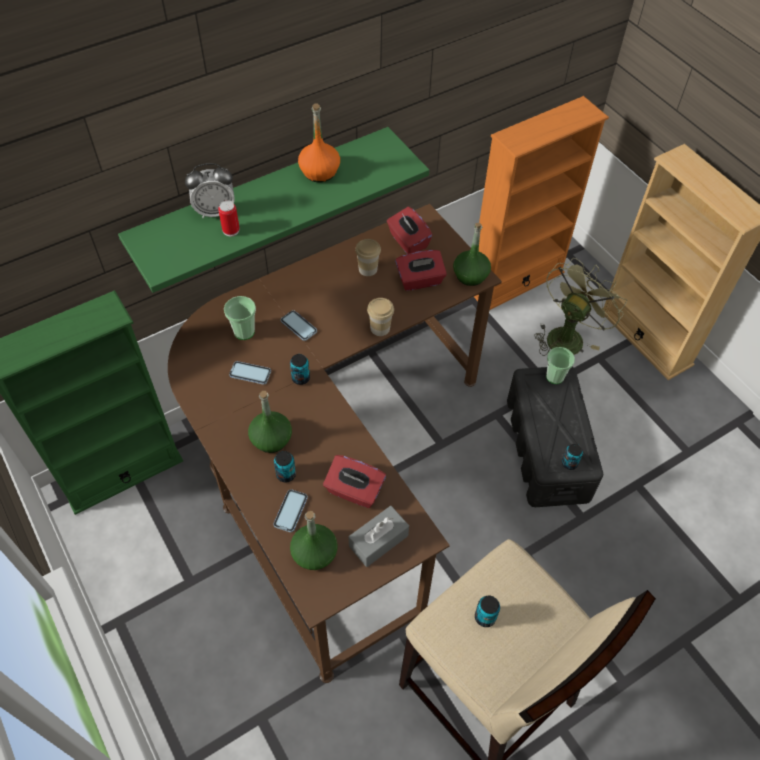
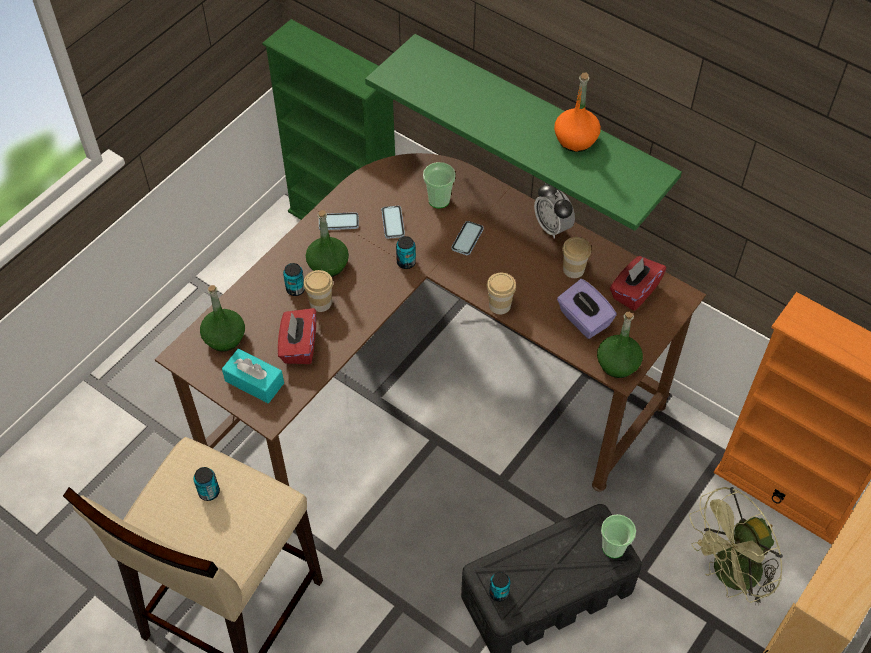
camera: 70 degrees right, 0 degrees up
alarm clock [185,163,234,218] -> alarm clock moved to [534,183,575,239]
can [218,200,240,236] -> none
phone [273,489,308,532] -> phone moved to [319,212,359,230]
grey tissue box [349,506,409,567] -> turquoise tissue box [222,349,284,403]
red tissue box [395,250,447,291] -> purple tissue box [557,279,617,339]
green fan [534,258,627,356] -> green fan turned 135 degrees clockwise [689,487,783,606]
none -> cup [303,270,333,312]

